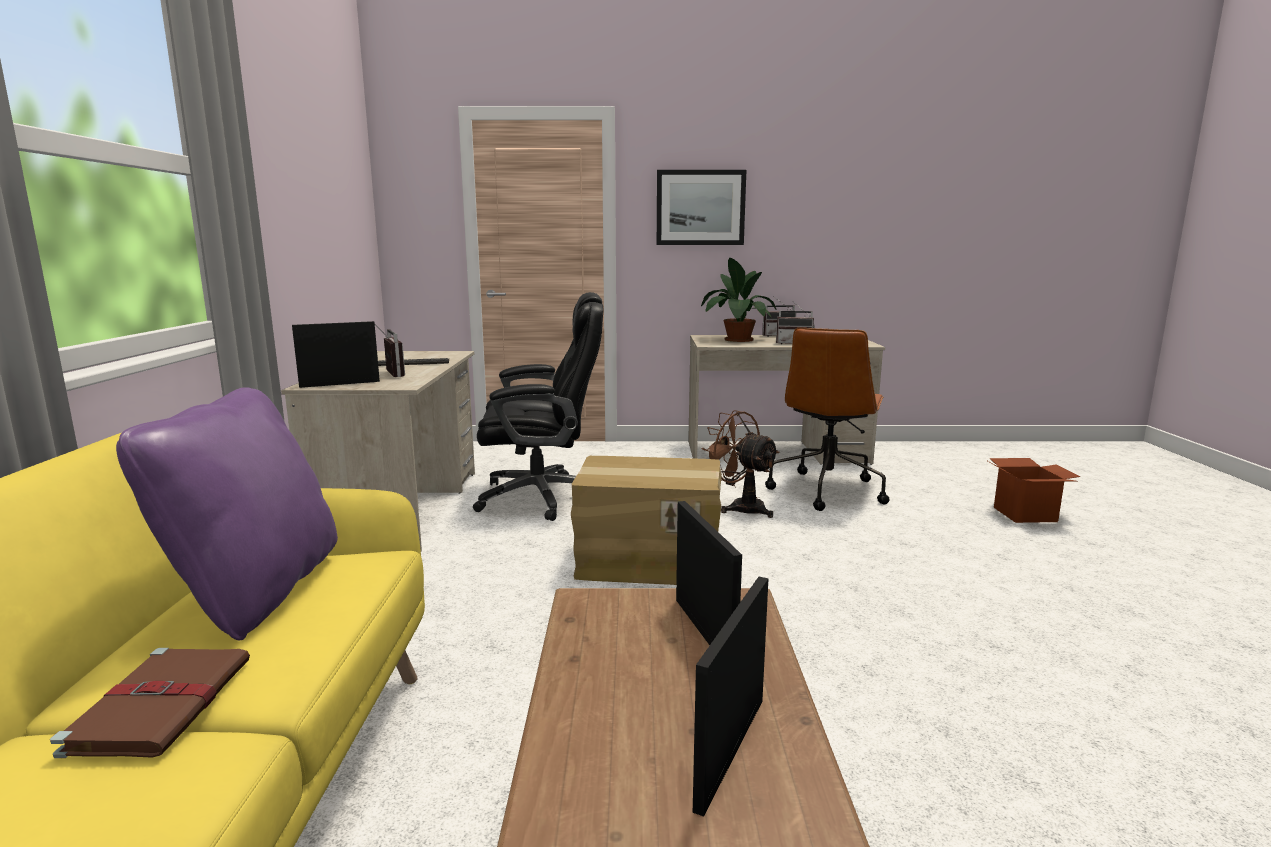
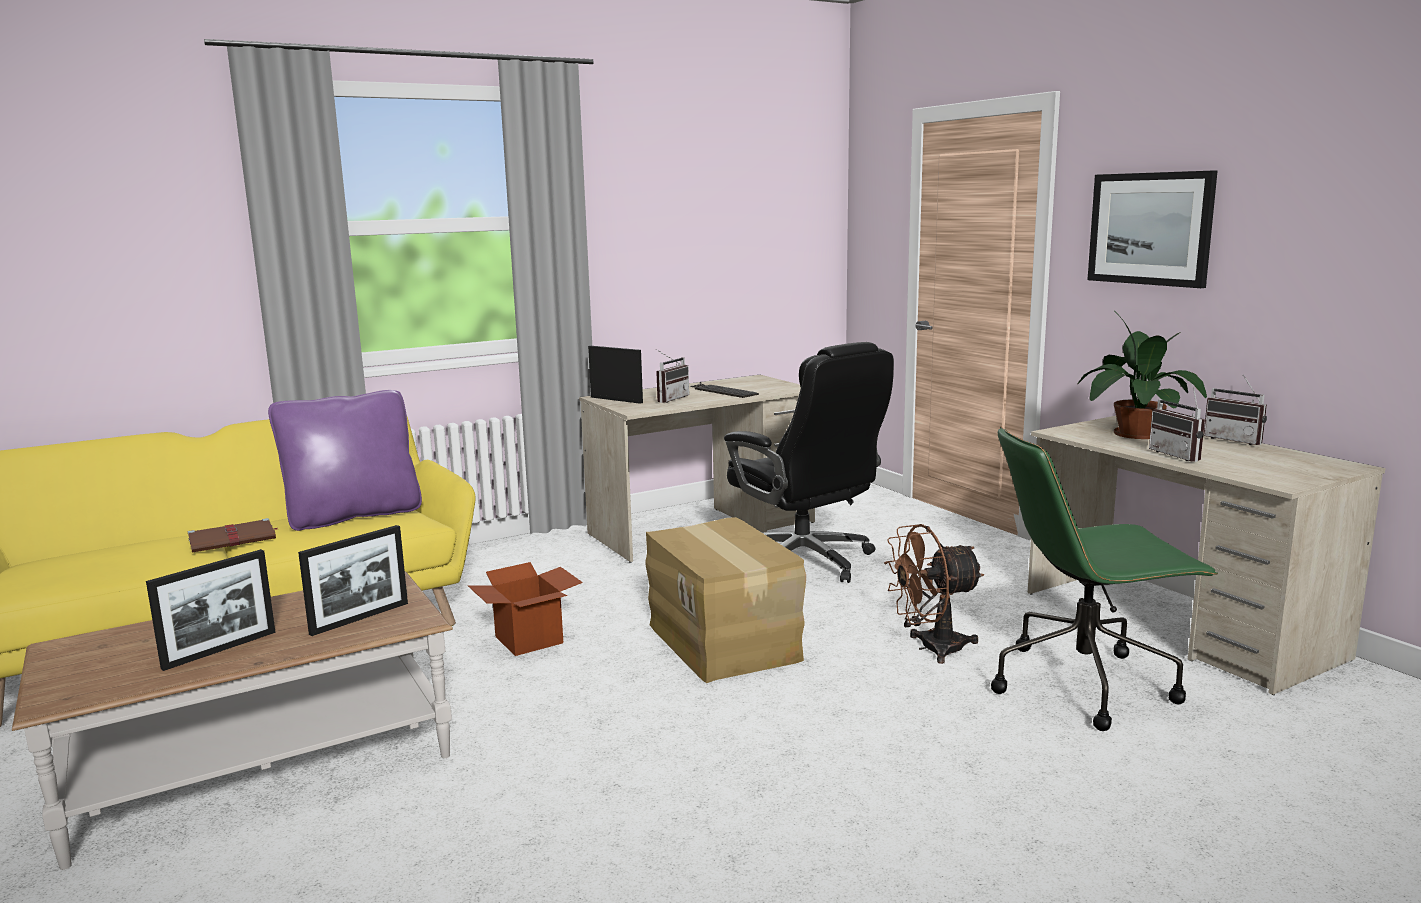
camera: 60 degrees right, 0 degrees up
picture frame [693,577,768,817] -> picture frame turned 135 degrees clockwise [146,549,276,671]
brown fan [701,410,780,518] -> brown fan turned 120 degrees counterclockwise [884,524,984,664]
brown office chair [765,328,889,511] -> green office chair [991,427,1218,731]
cardboard box [988,458,1080,523] -> cardboard box moved to [468,562,583,656]

